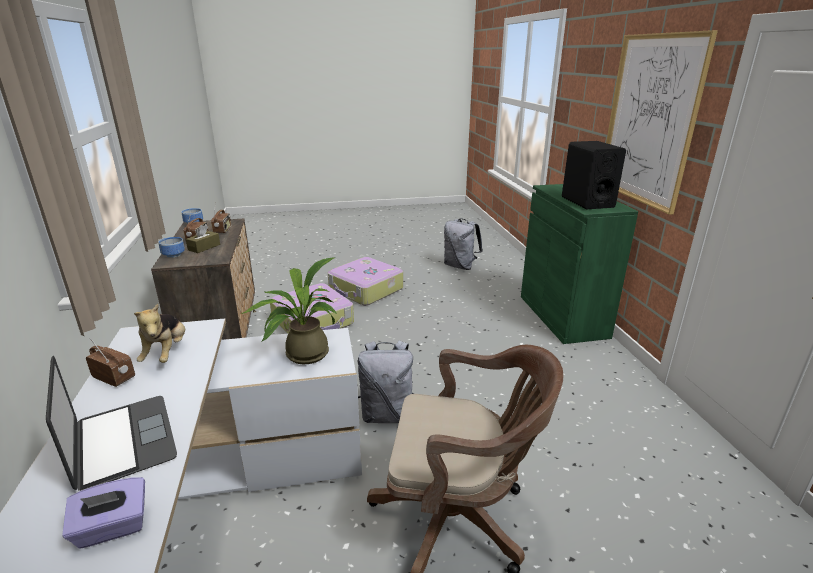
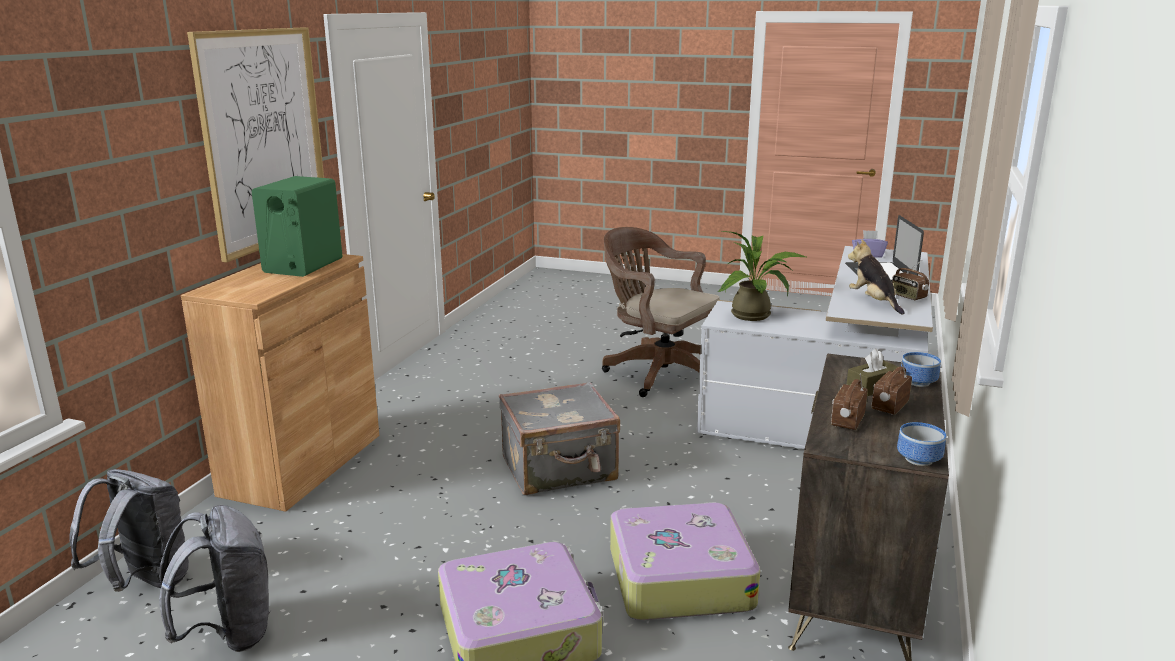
camera: 150 degrees left, 5 degrees down
plush toy [134,304,185,363] -> plush toy turned 45 degrees counterclockwise [848,239,905,315]
grey backpack [358,340,415,423] -> grey backpack moved to [69,469,189,592]
green cabinet [521,184,638,344] -> brown cabinet [181,254,379,512]
black speaker [562,141,626,209] -> green speaker [252,176,342,277]
none -> grey suitcase [499,381,620,495]

